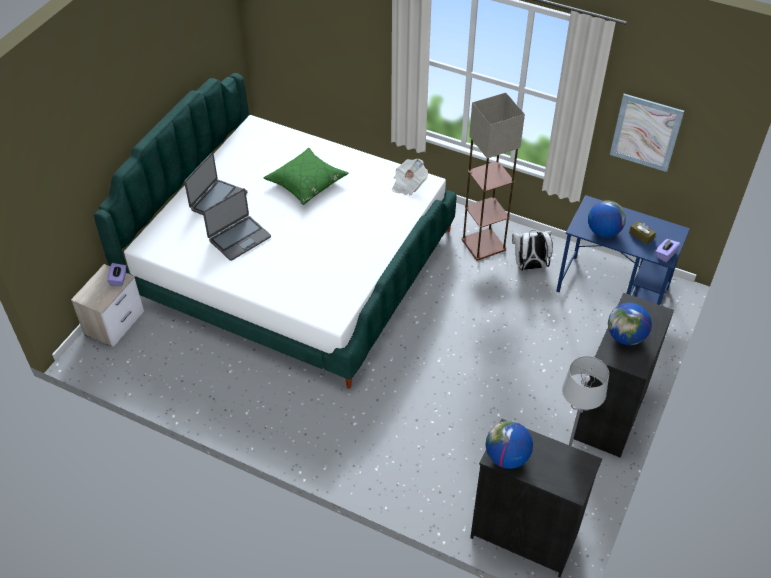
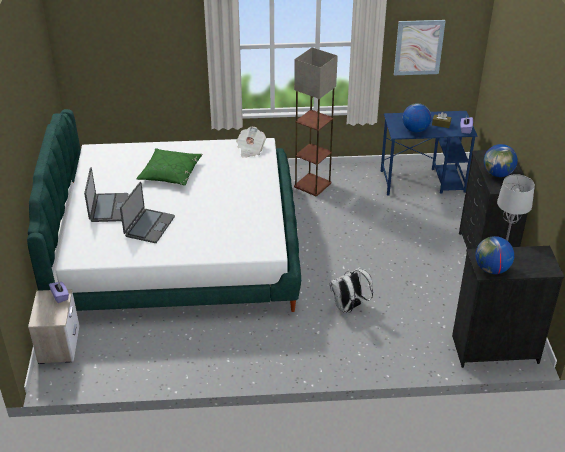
camera: 30 degrees left, 10 degrees down
white backpack [512,230,553,271] -> white backpack moved to [330,267,373,313]

